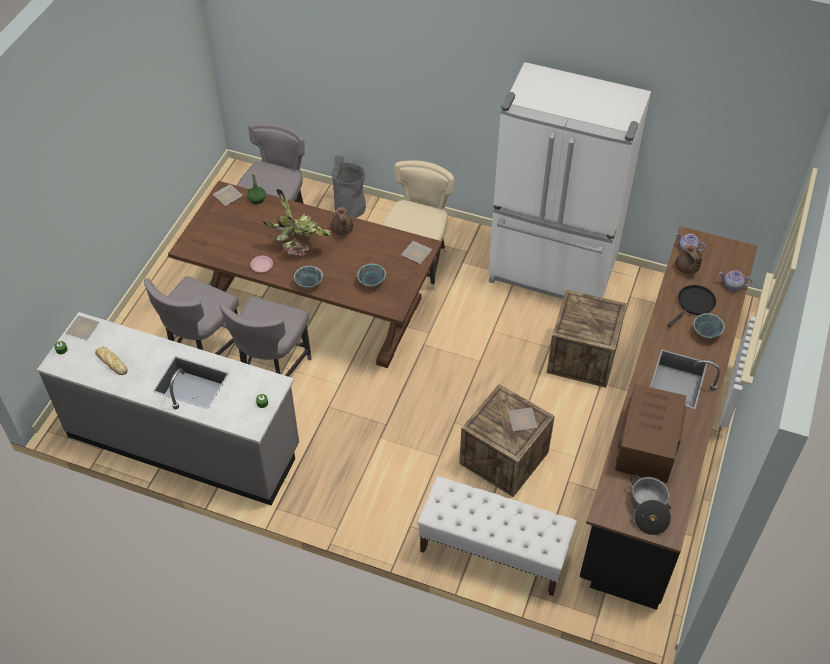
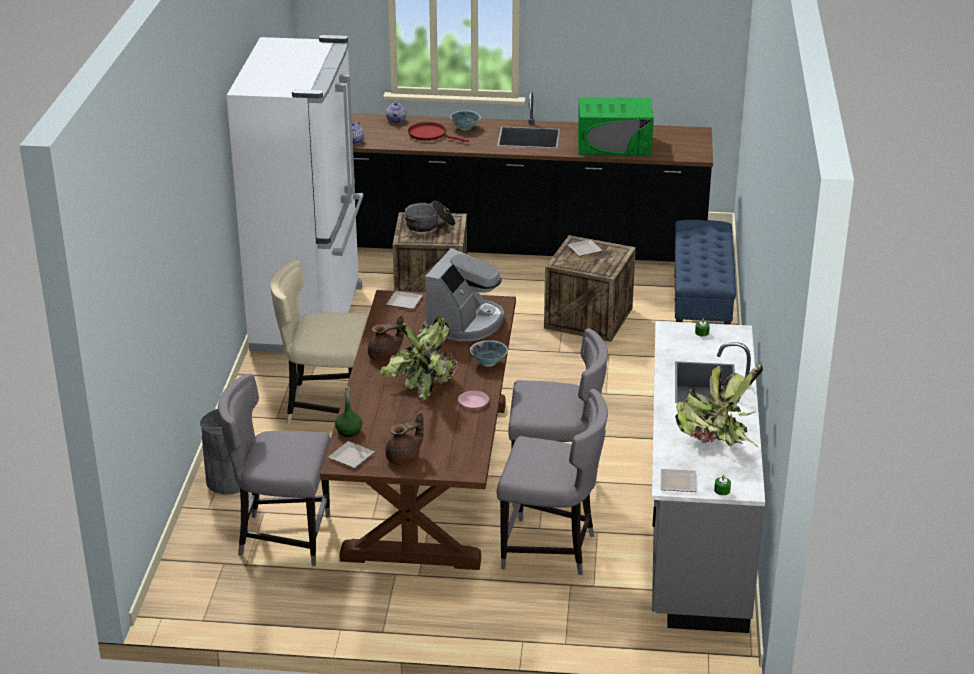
camera: 105 degrees left, 20 degrees down
bread [95,347,127,375] -> potted plant [675,364,763,449]
bowl [357,264,386,286] -> coffee machine [423,248,504,341]
white bench [417,476,577,596] -> blue bench [675,220,736,325]
brown microwave [615,384,687,483] -> green microwave [578,97,654,155]
cooking pot [630,474,671,535] -> cooking pot moved to [405,200,455,232]
black frying pan [668,285,716,327] -> red frying pan [408,122,469,142]
brown teapot [675,245,702,274] -> brown teapot moved to [385,413,424,465]

